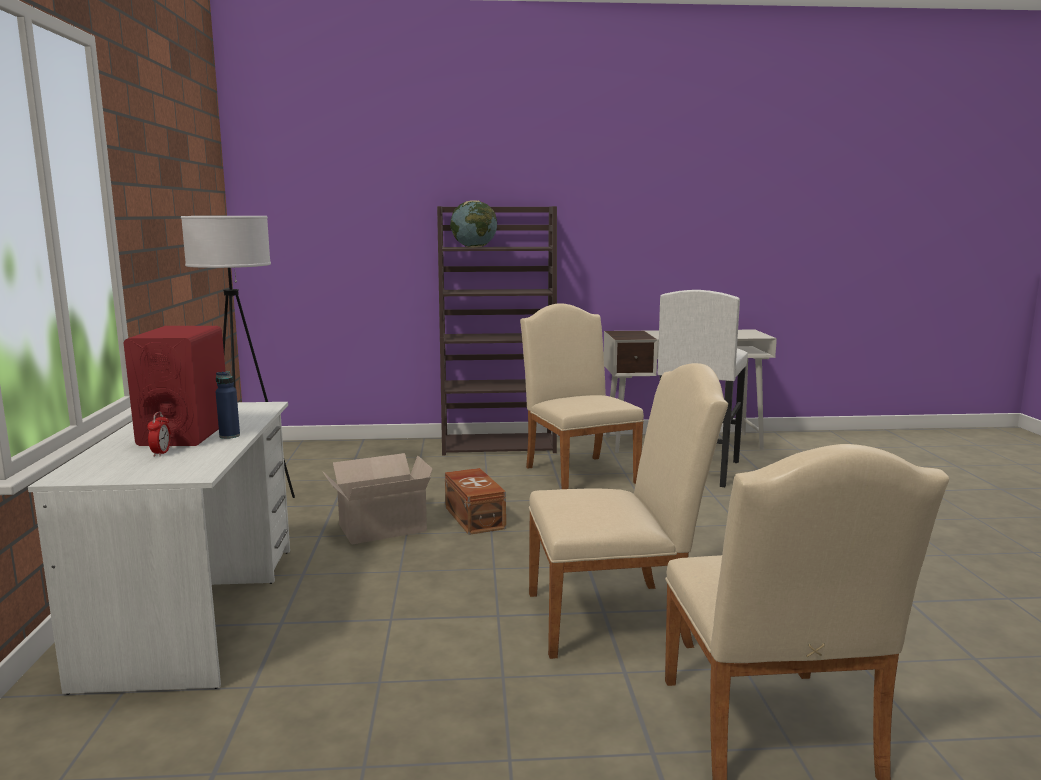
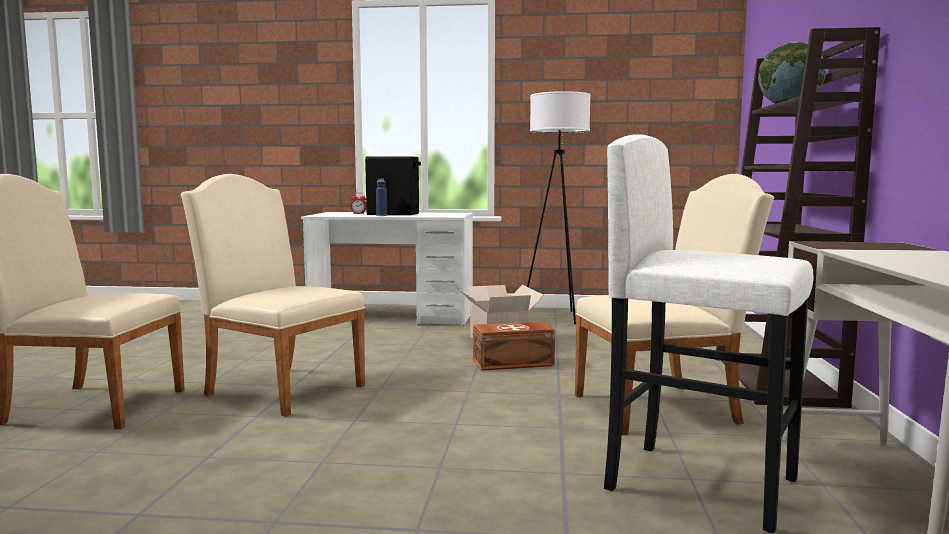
camera: 100 degrees right, 5 degrees down
red speaker [124,326,226,446] -> black speaker [365,156,421,215]
beige chair [529,363,728,659] -> beige chair turned 120 degrees clockwise [181,174,365,417]

